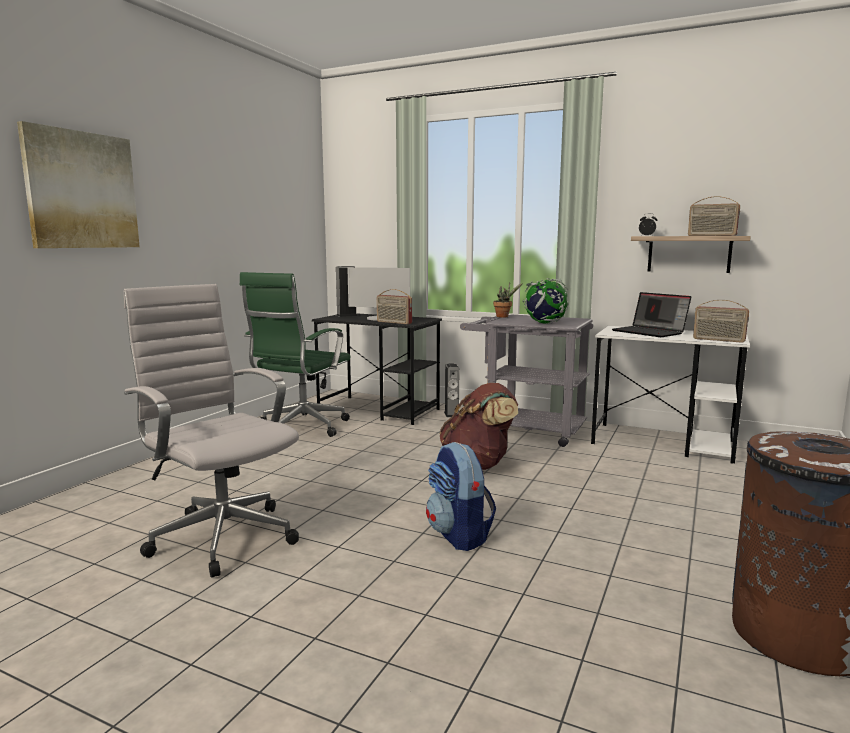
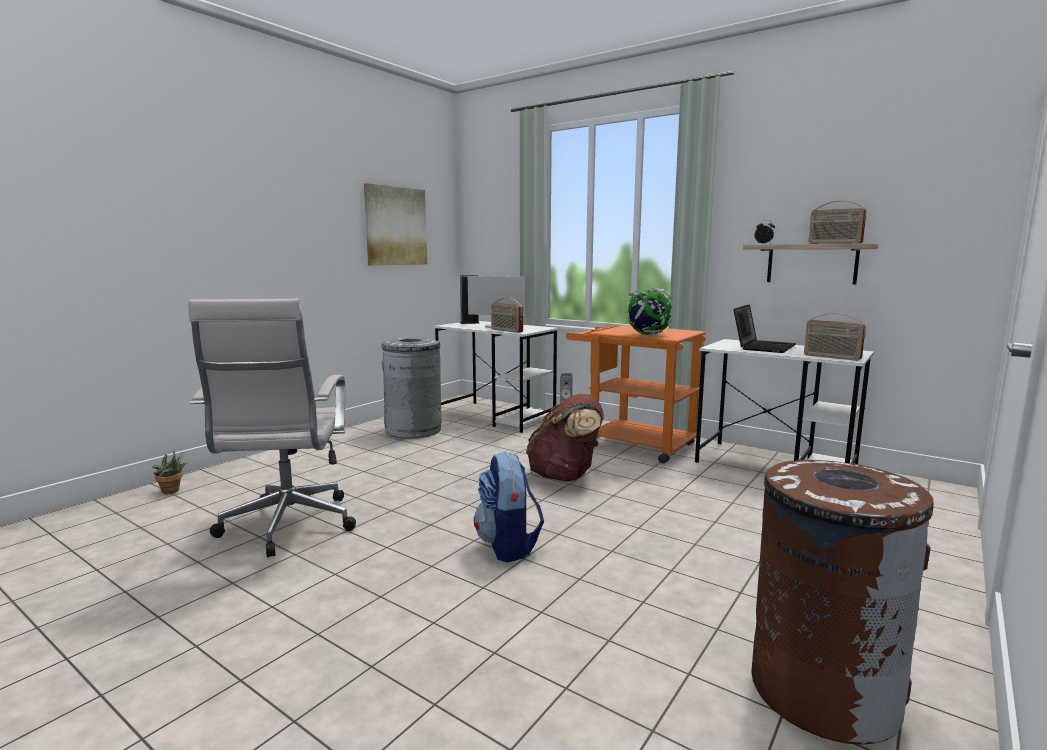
camera: 10 degrees right, 0 degrees up
picture [17,121,140,248] -> picture moved to [364,183,427,266]
white office chair [124,284,299,578] -> white office chair turned 150 degrees counterclockwise [188,299,356,557]
green office chair [240,272,351,437] -> grey trash can [382,338,442,439]
black desk [312,313,442,425] -> white desk [433,321,559,433]
grey cart [460,315,593,447] -> orange cart [566,325,706,463]
potted plant [493,283,523,318] -> potted plant moved to [153,451,187,494]
laptop [612,292,691,337] -> laptop turned 120 degrees counterclockwise [733,304,796,353]

